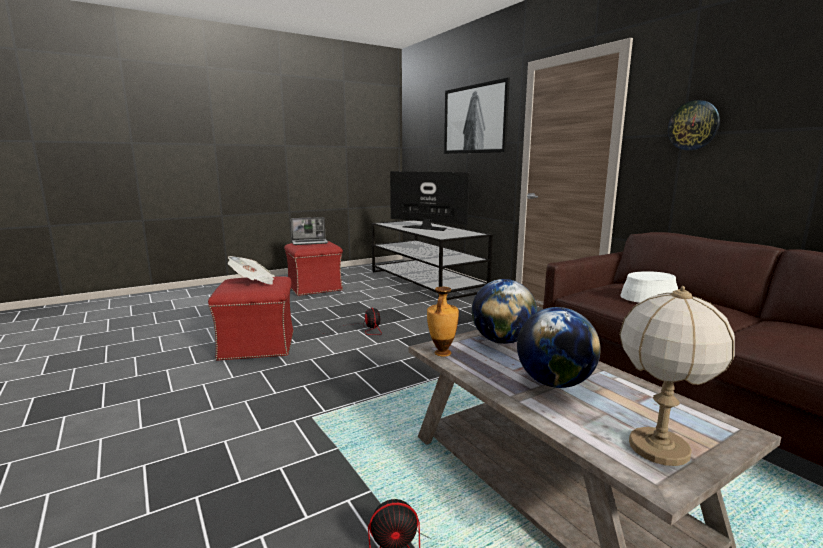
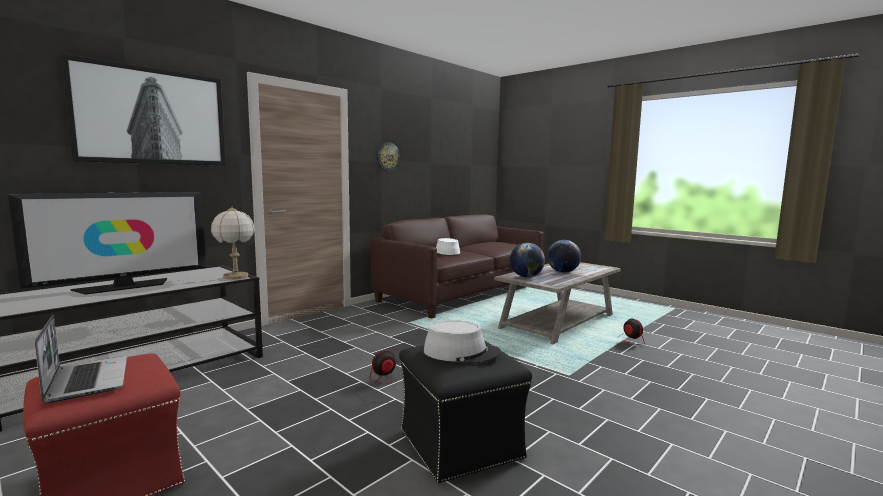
camera: 105 degrees left, 5 degrees down
red ottoman [208,276,294,361] -> black ottoman [399,340,532,483]
newspaper [228,256,275,285] -> grey hat [424,320,501,364]
television [390,171,469,231] -> television turned 150 degrees counterclockwise [8,192,206,295]
vase [427,287,459,357] -> none
table lamp [619,286,735,466] -> table lamp moved to [211,207,255,280]

